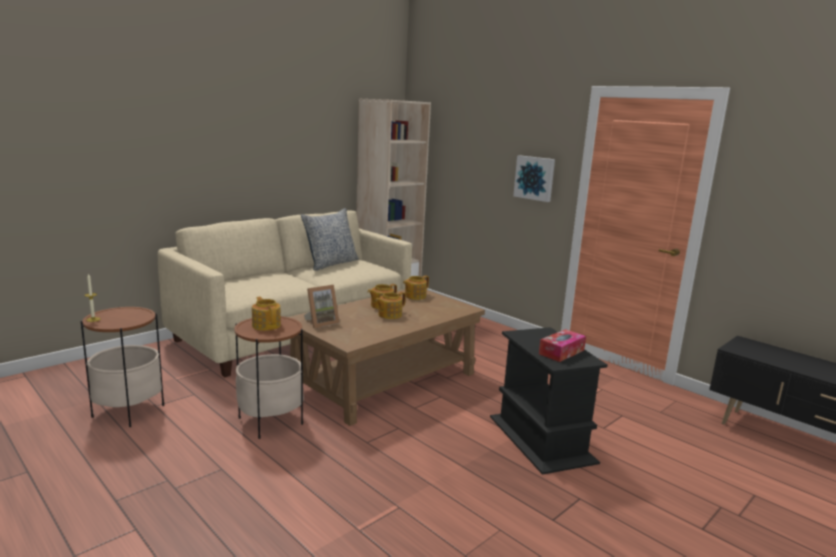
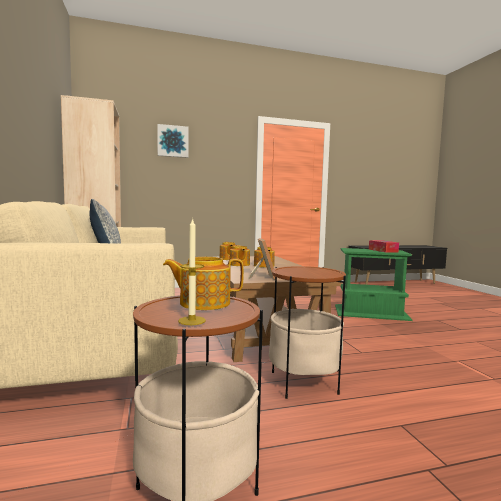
camera: 60 degrees left, 10 degrees down
teapot [252,296,281,331] -> teapot moved to [163,257,244,310]
black side table [490,327,608,475] -> green side table [335,248,413,321]
picture [513,155,555,202] -> picture moved to [157,124,189,158]

